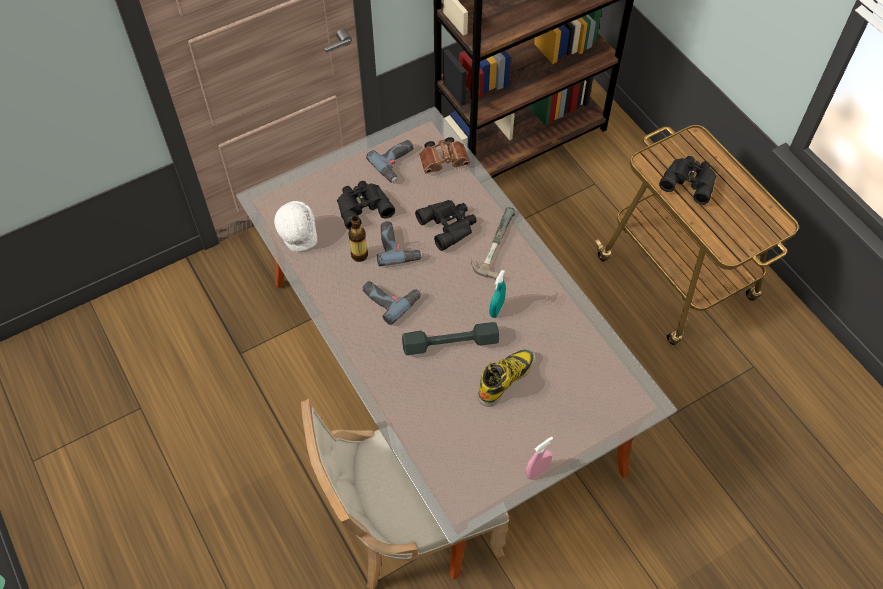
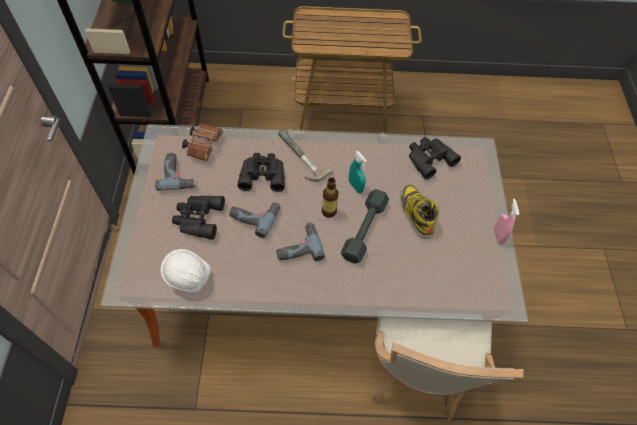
camera: 60 degrees left, 0 degrees up
bottle [348,216,368,262] -> bottle moved to [322,178,339,218]
black binoculars [659,156,716,205] -> black binoculars moved to [409,137,461,180]

